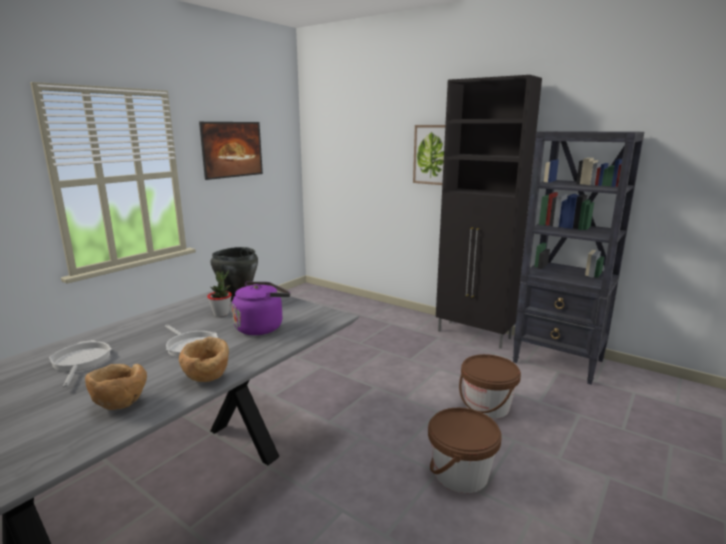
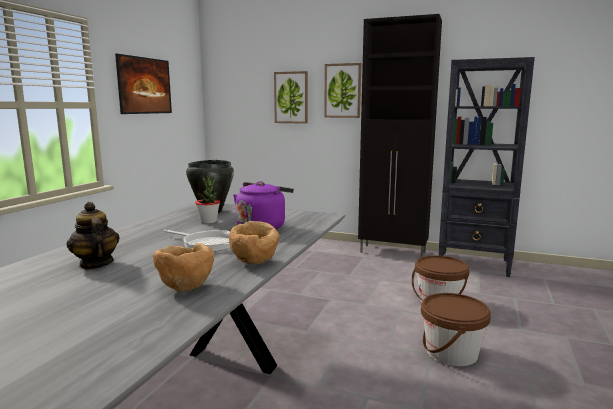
camera: 15 degrees left, 5 degrees down
frying pan [49,340,112,388] -> teapot [66,202,120,269]
none -> picture [274,71,308,124]

